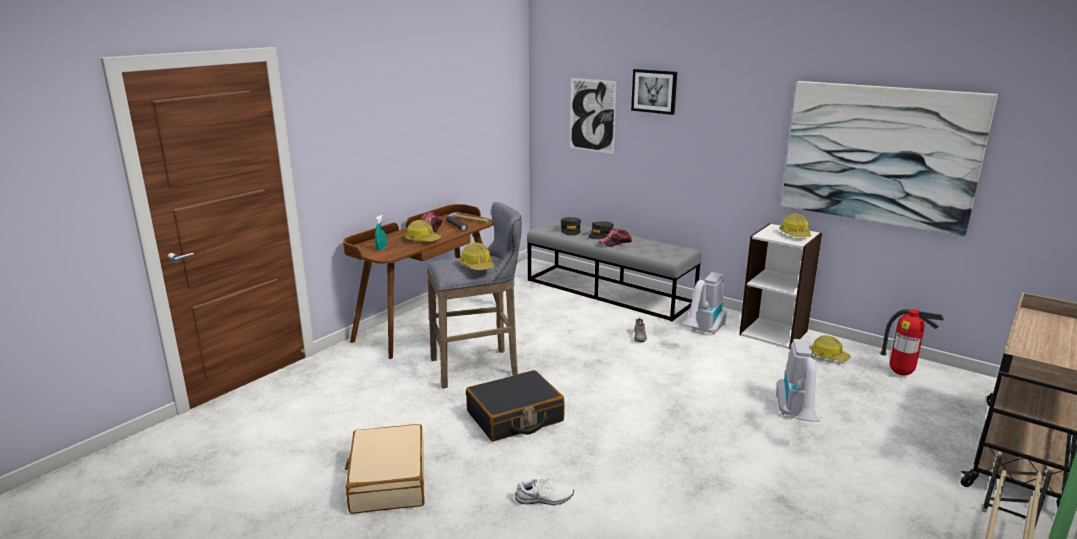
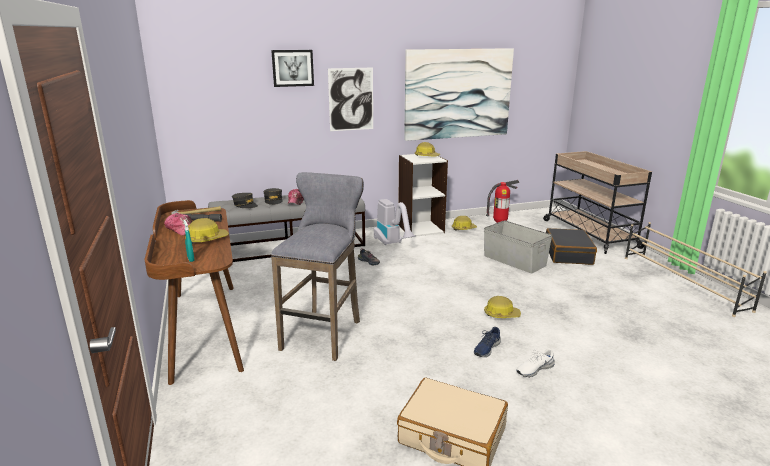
camera: 55 degrees left, 0 degrees up
hard hat [459,242,494,270] -> hard hat moved to [484,296,521,318]
black suitcase [466,370,564,441] -> black suitcase moved to [546,228,597,265]
white shoe [515,478,574,505] -> white shoe turned 150 degrees counterclockwise [517,348,555,377]
picture [570,78,616,154] -> picture moved to [328,68,373,131]
vacuum cleaner [776,339,821,422] -> grey storage box [484,220,552,273]
none -> blue shoe [474,327,501,357]

